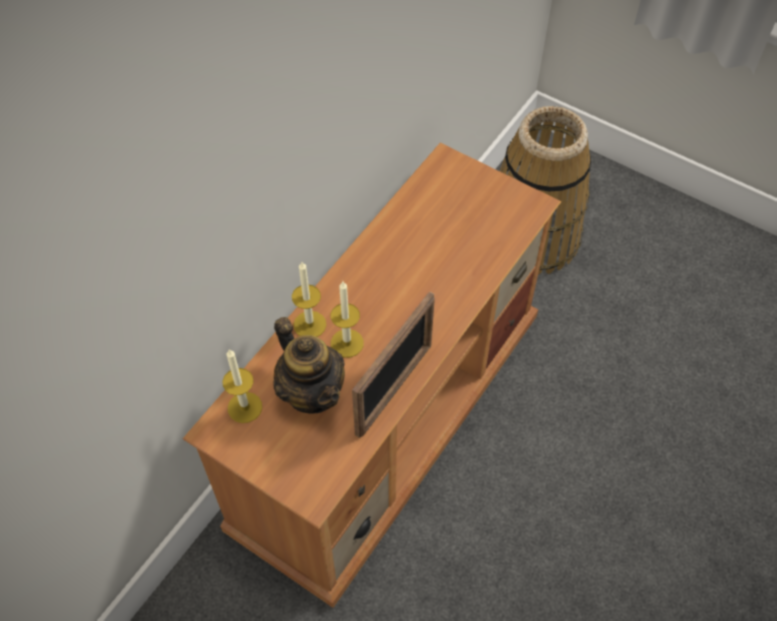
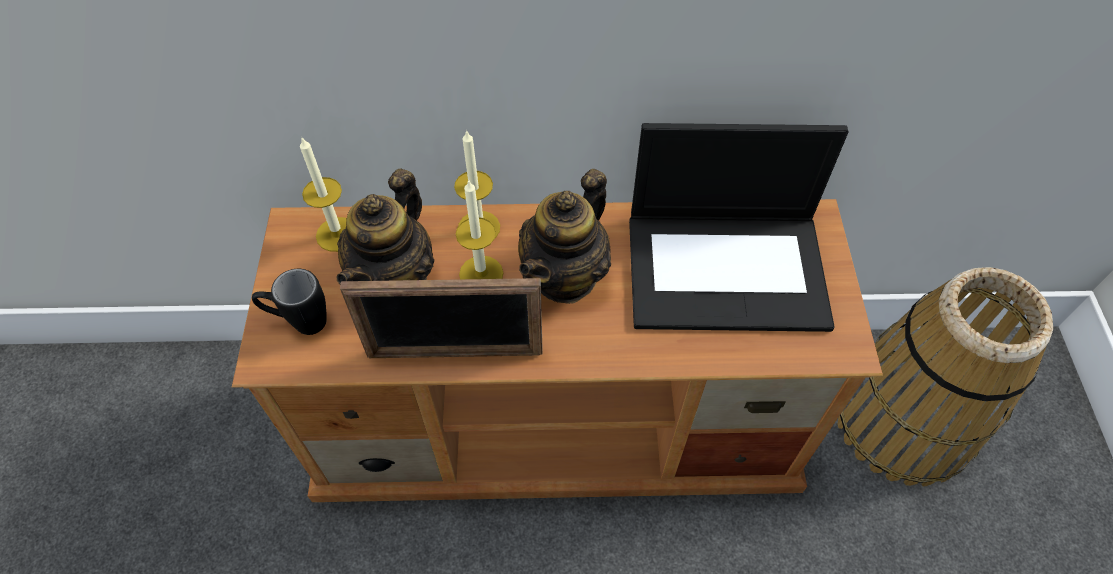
camera: 55 degrees right, 0 degrees up
none -> black mug [252,269,327,335]
none -> teapot [518,169,611,304]
none -> laptop [629,123,848,332]

